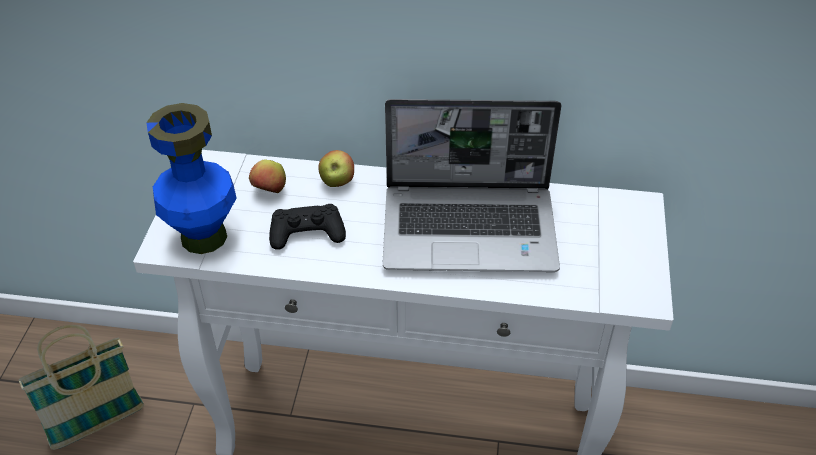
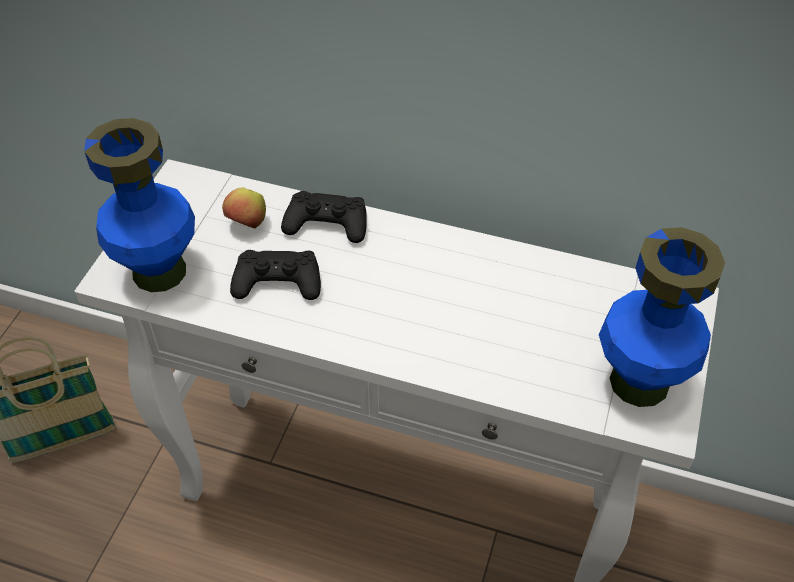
camera: 10 degrees right, 5 degrees up
apple [318,150,354,187] -> black game controller [281,191,367,243]
laptop [382,99,562,272] -> none
none -> blue vase [599,227,725,407]

